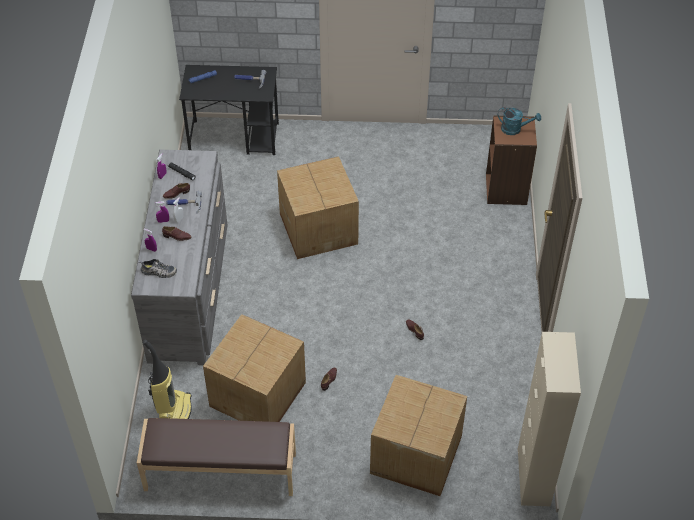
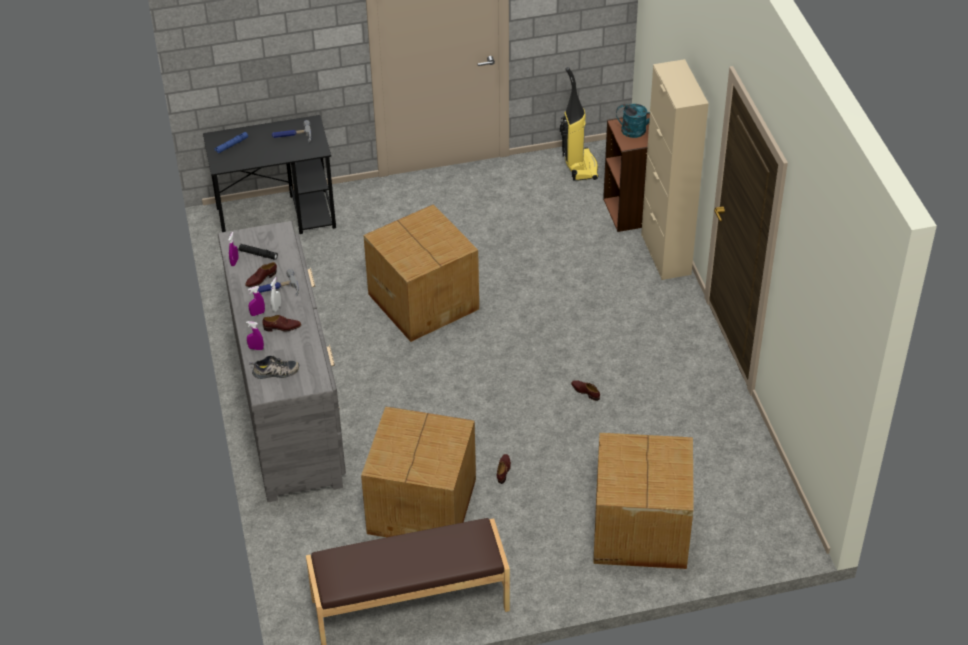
camera: 15 degrees left, 5 degrees down
vacuum cleaner [143,339,192,419] -> vacuum cleaner moved to [560,67,598,181]
beige cabinet [518,332,581,506] -> beige cabinet moved to [641,59,709,280]

